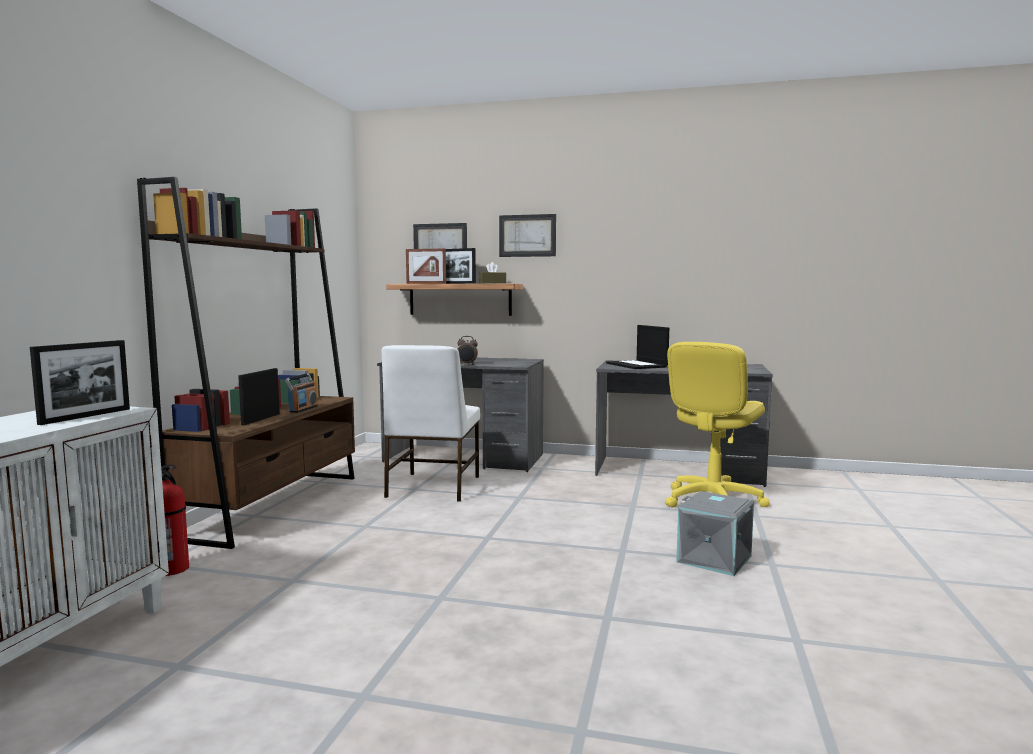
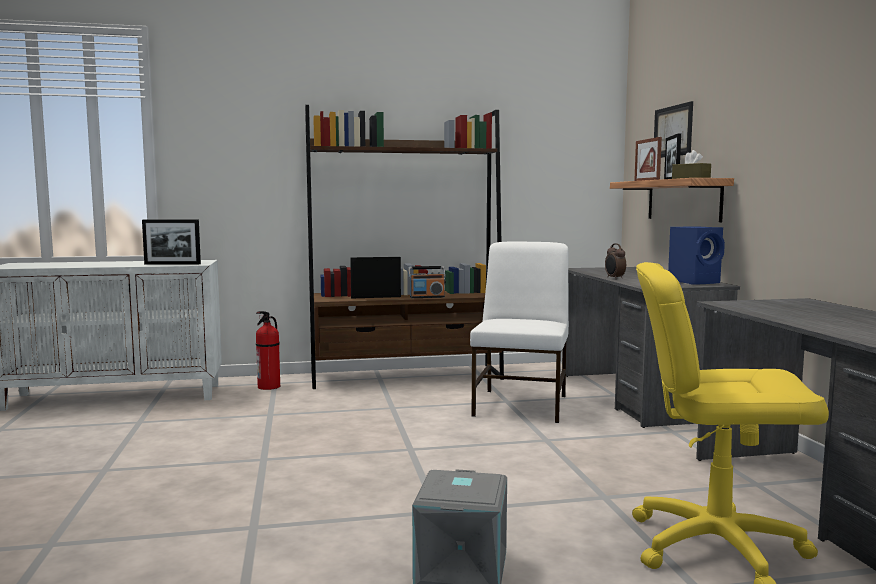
camera: 65 degrees right, 0 degrees up
white chair [382,345,480,501] -> white chair turned 120 degrees clockwise [470,242,569,423]
picture [499,214,556,257] -> none
laptop [606,325,669,369] -> none
none -> blue speaker [668,226,725,285]

